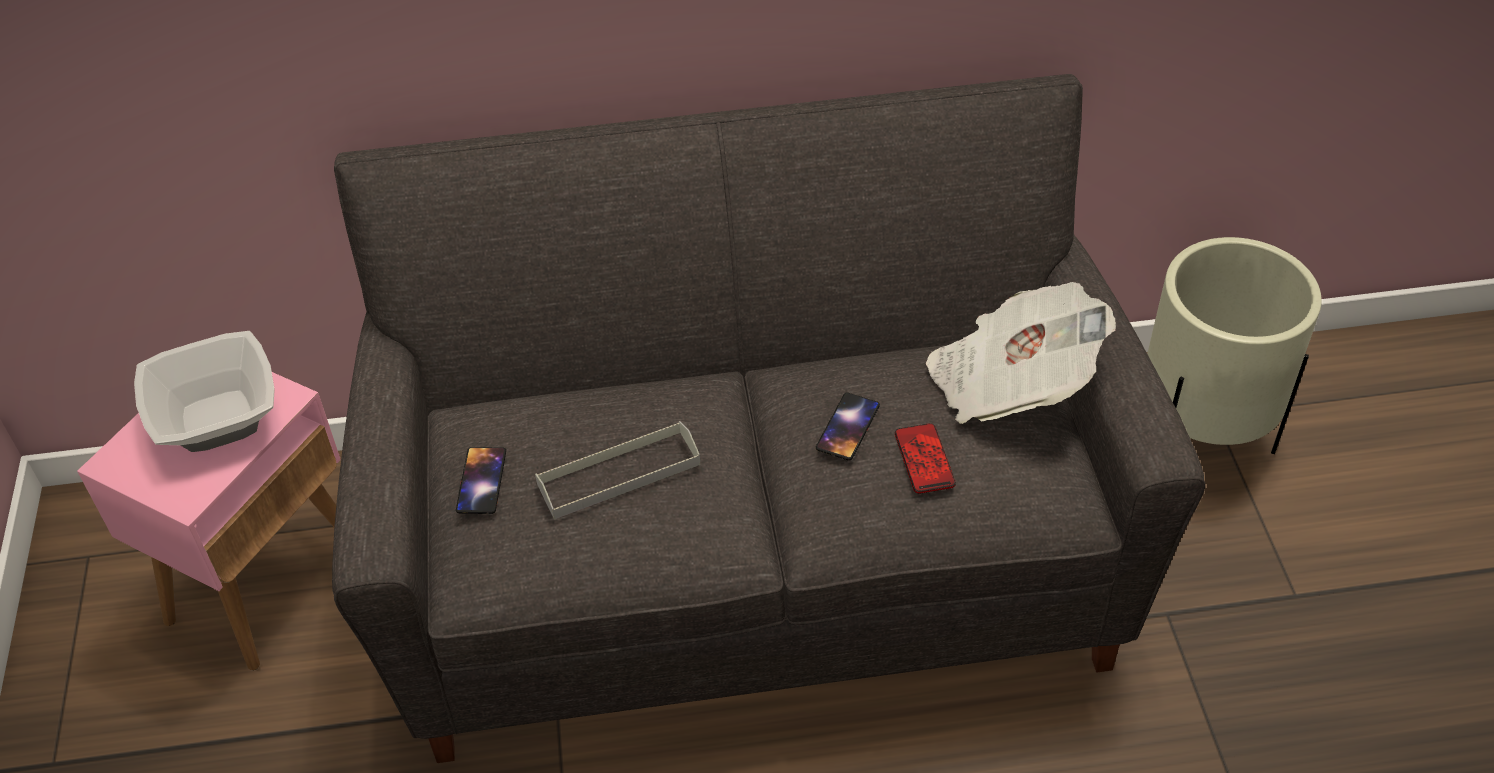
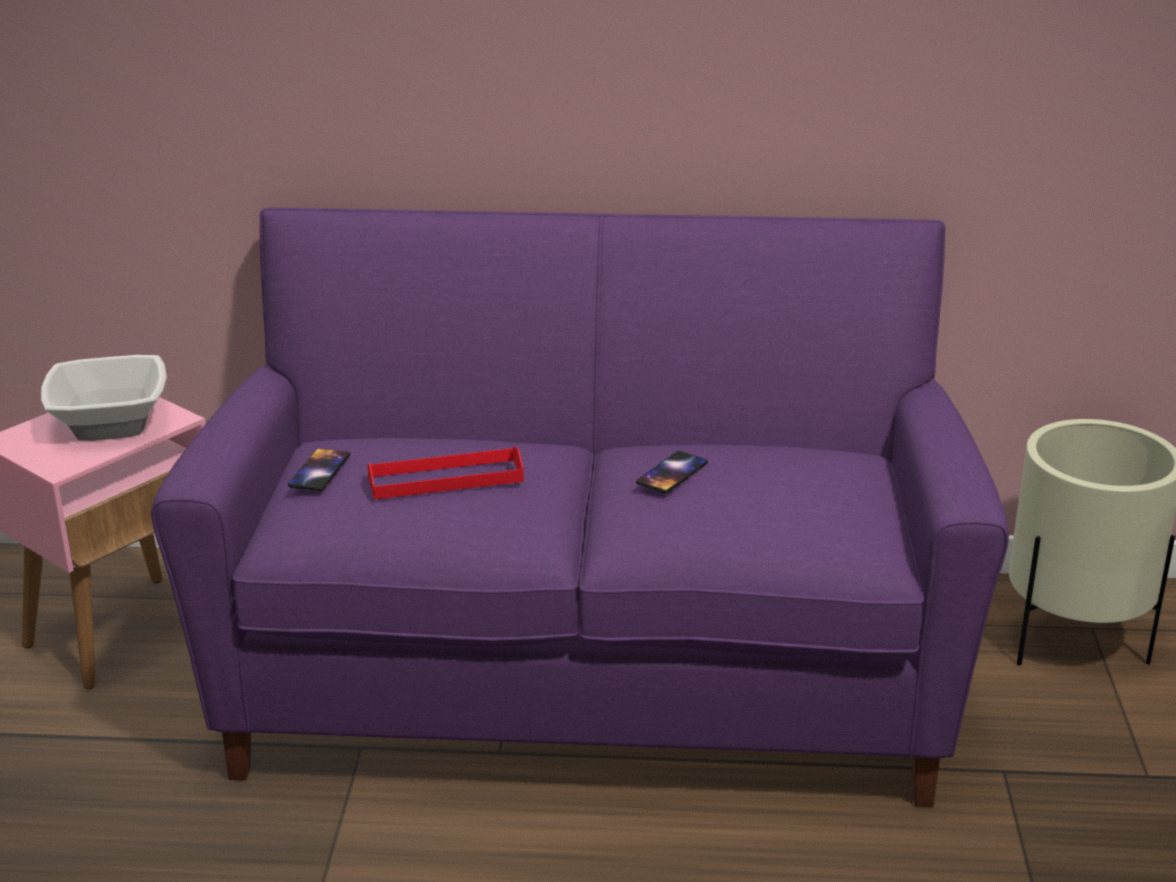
camera: 10 degrees right, 20 degrees down
grey sofa [332,74,1205,763] -> purple sofa [151,207,1009,807]
grey tray [535,421,700,519] -> red tray [367,446,524,499]
phone [895,423,956,494] -> none
newspaper [926,282,1116,424] -> none

